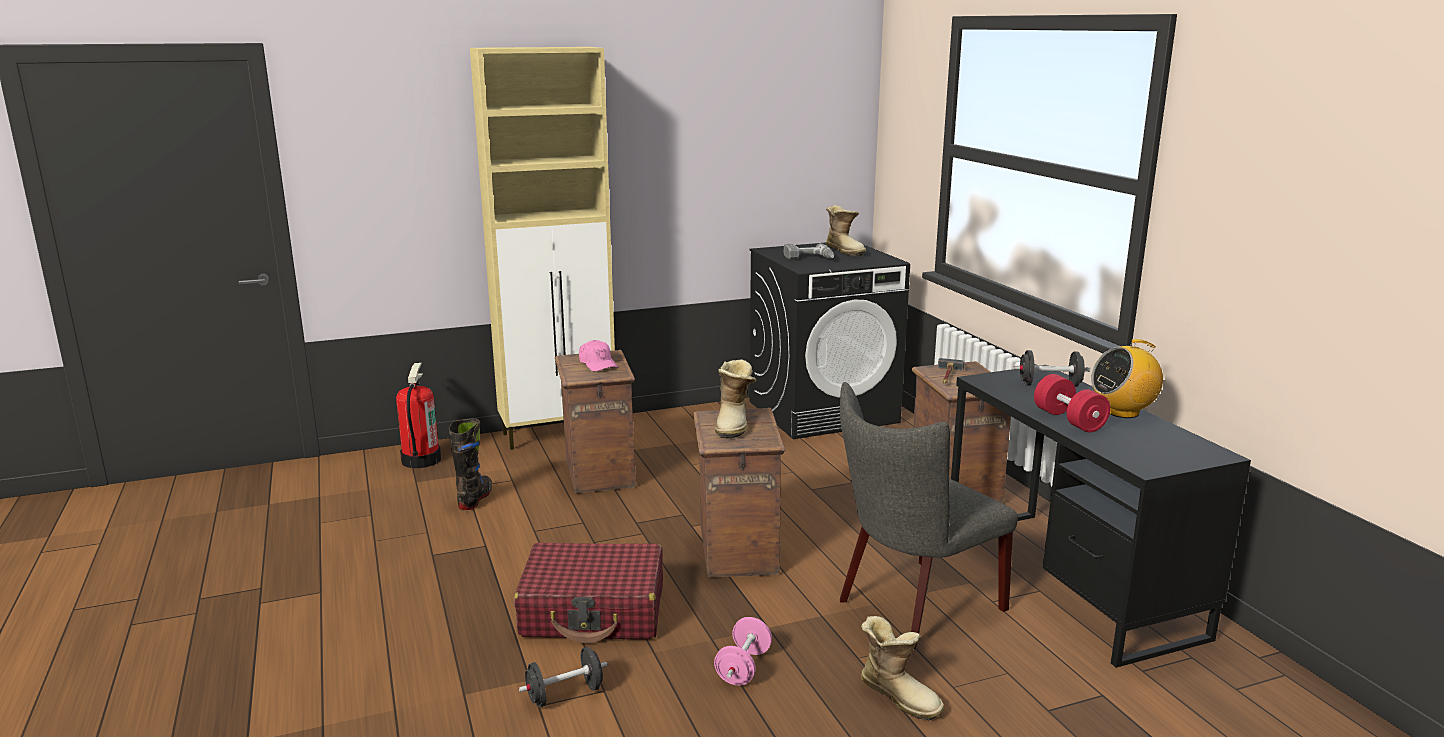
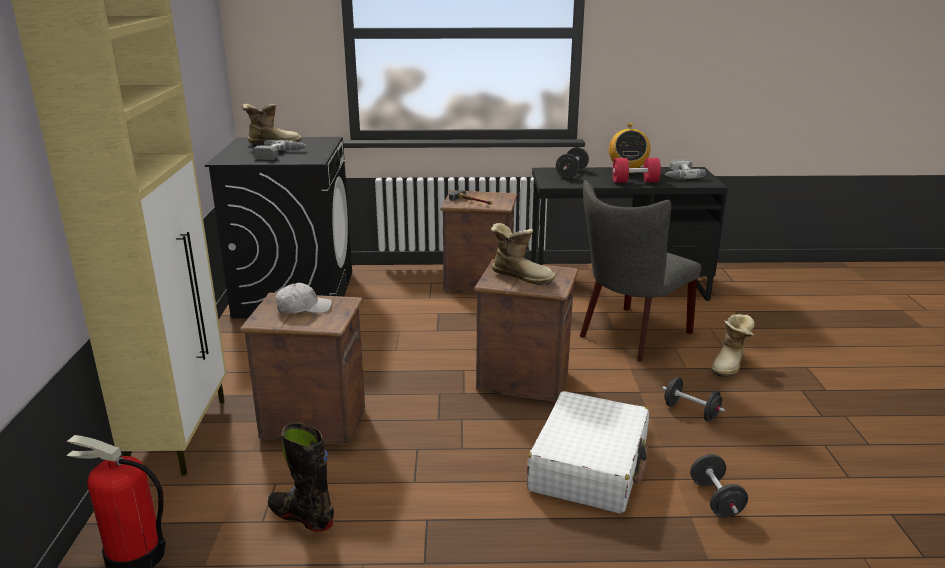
camera: 70 degrees left, 5 degrees up
red suitcase [514,542,663,643] -> white suitcase [527,391,649,514]
pink cap [579,340,618,372] -> white cap [275,283,332,313]
pink dumbbell [714,617,772,685] -> black dumbbell [662,377,725,422]
grey chair [840,382,1018,649] -> grey chair turned 60 degrees clockwise [580,180,701,361]
boot [861,616,944,720] -> boot turned 150 degrees clockwise [711,314,755,377]
none -> power drill [665,159,706,179]

